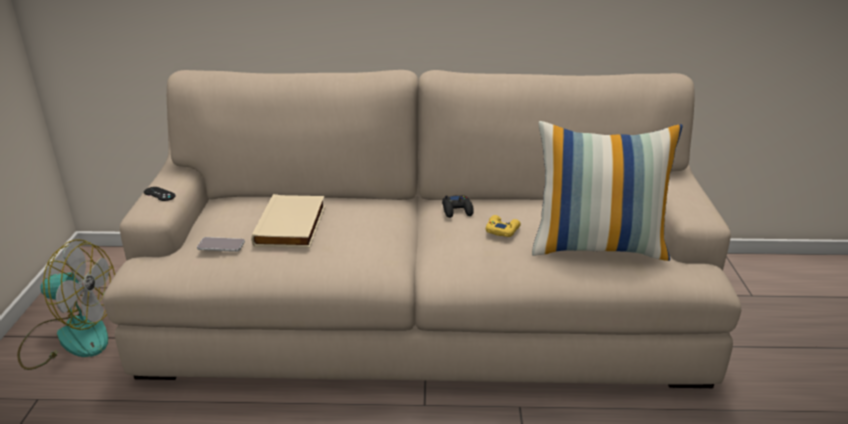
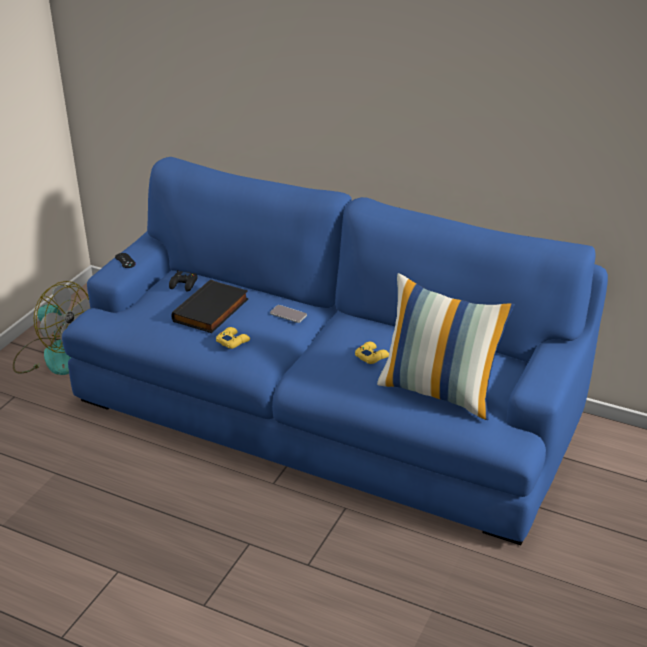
camera: 25 degrees right, 5 degrees up
beige sofa [103,70,741,388] -> blue sofa [62,157,608,545]
phone [197,237,245,252] -> phone moved to [270,305,307,323]
beige book [251,194,325,248] -> black book [171,279,249,333]
black game controller [442,195,474,218] -> black game controller moved to [169,270,198,292]
none -> yellow game controller [216,327,250,349]

